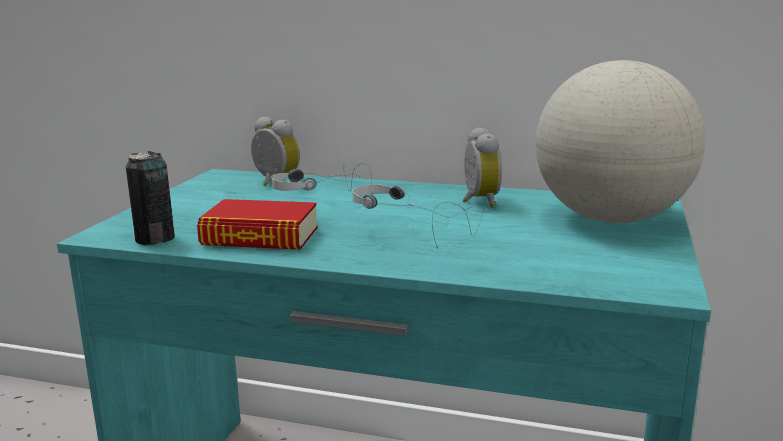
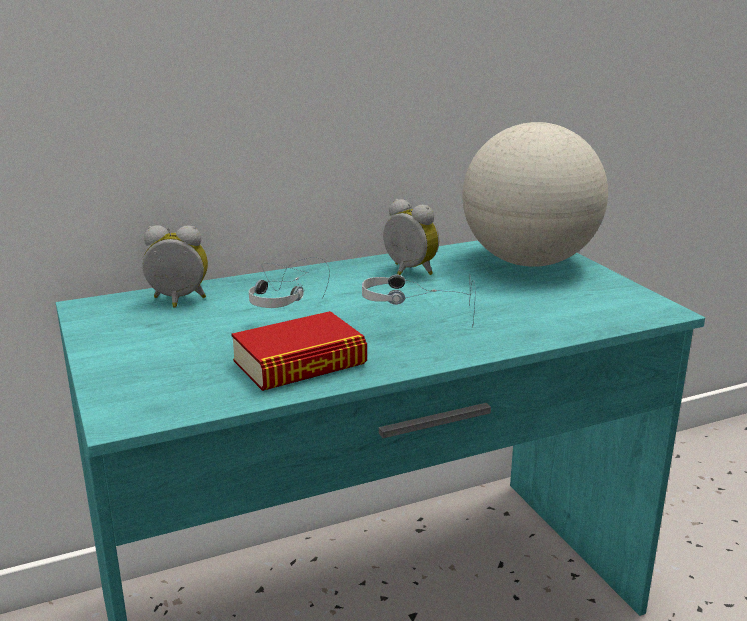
camera: 40 degrees left, 5 degrees up
can [126,151,175,245] -> none

